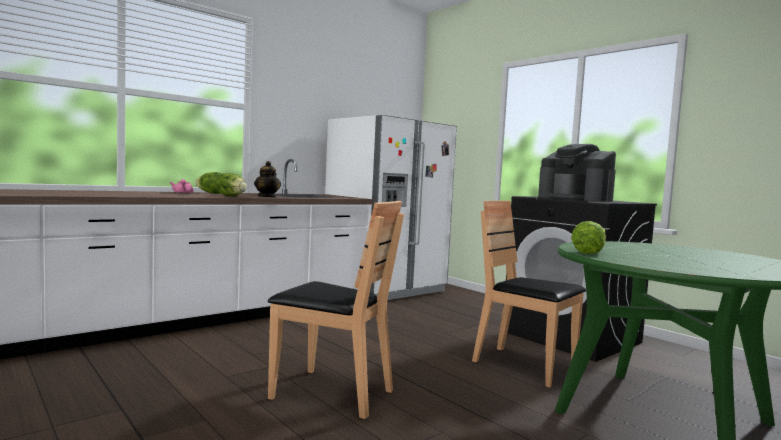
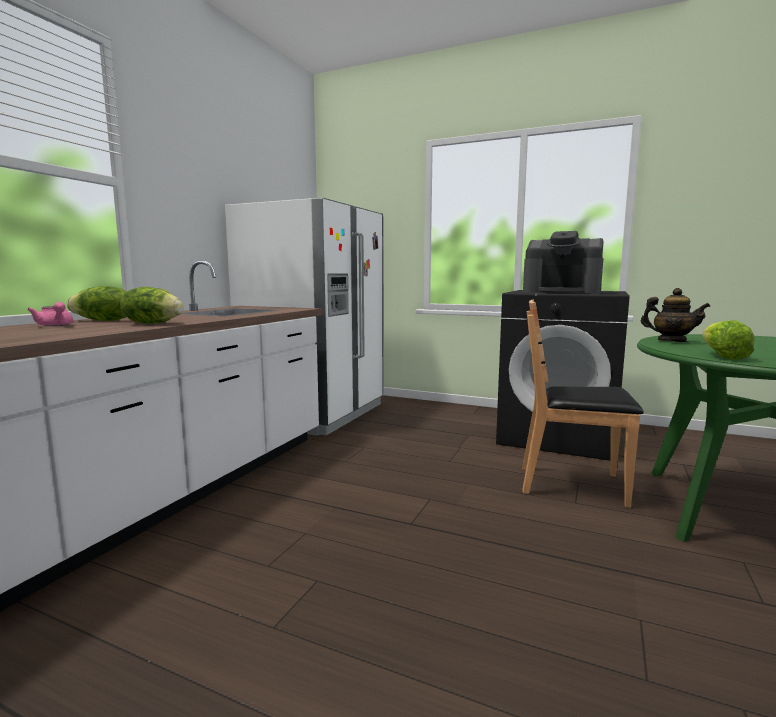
camera: 25 degrees left, 5 degrees up
teapot [254,161,281,198] -> teapot moved to [641,288,710,342]
brown chair [268,201,404,419] -> none

